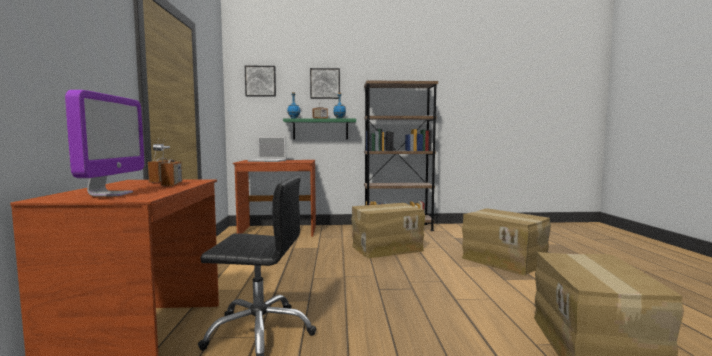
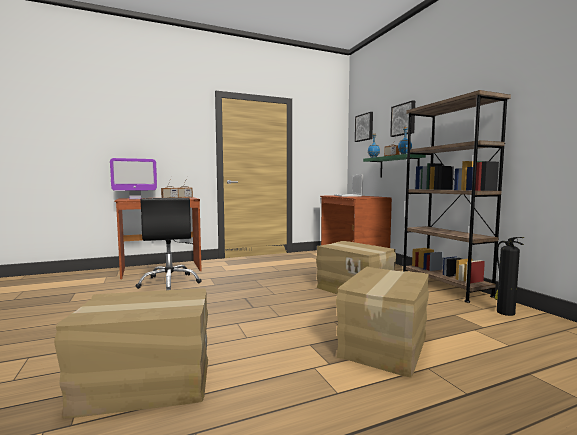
camera: 70 degrees right, 0 degrees up
none -> fire extinguisher [494,237,524,316]

